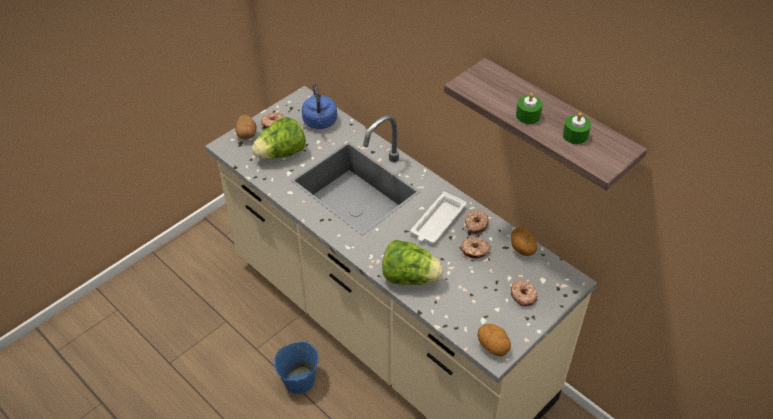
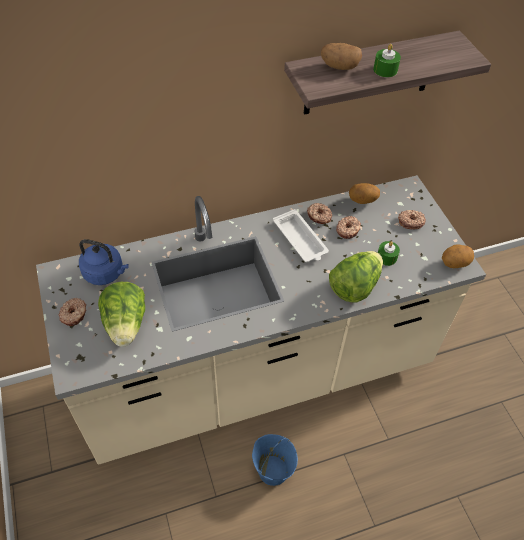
camera: 65 degrees left, 5 degrees up
potato [235,114,257,140] -> potato moved to [321,43,362,70]
green candle [563,113,591,144] -> green candle moved to [378,241,400,266]

